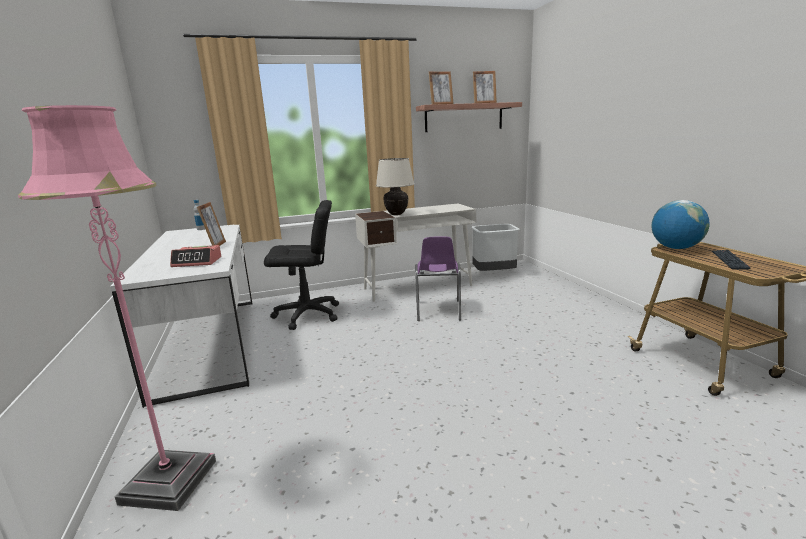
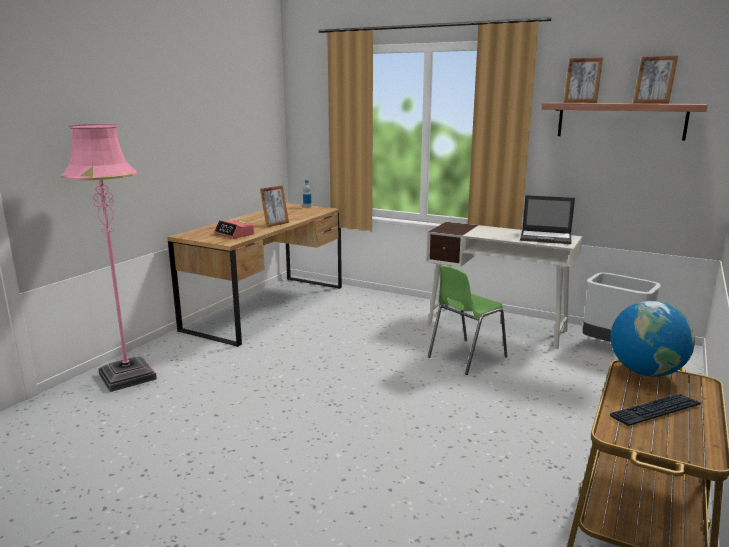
camera: 45 degrees right, 0 degrees up
white desk [110,225,252,408] -> brown desk [167,203,342,347]
black office chair [264,200,339,330] -> none
beige table lamp [376,158,414,215] -> none
purple chair [415,236,461,321] -> green chair [428,265,508,375]
none -> laptop [520,195,575,244]

